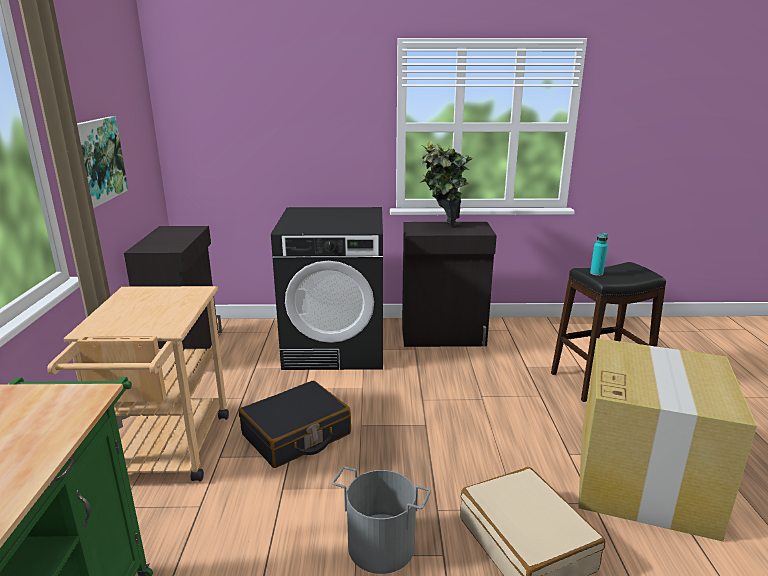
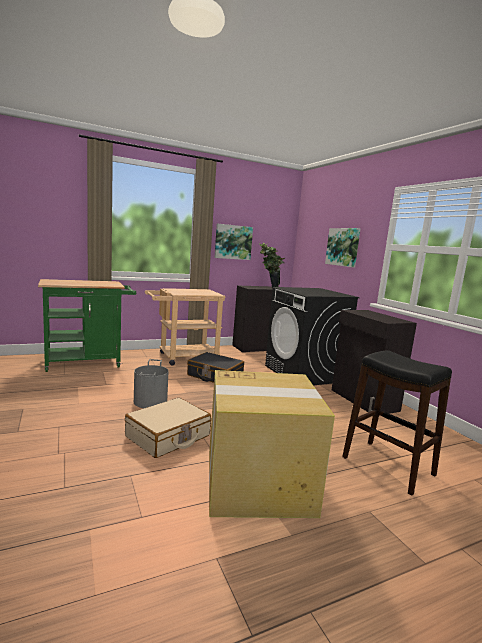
camera: 65 degrees right, 10 degrees down
potted plant [420,141,472,226] -> potted plant moved to [259,243,284,288]
turquoise bottle [590,232,608,276] -> none
none -> picture [325,228,361,268]

